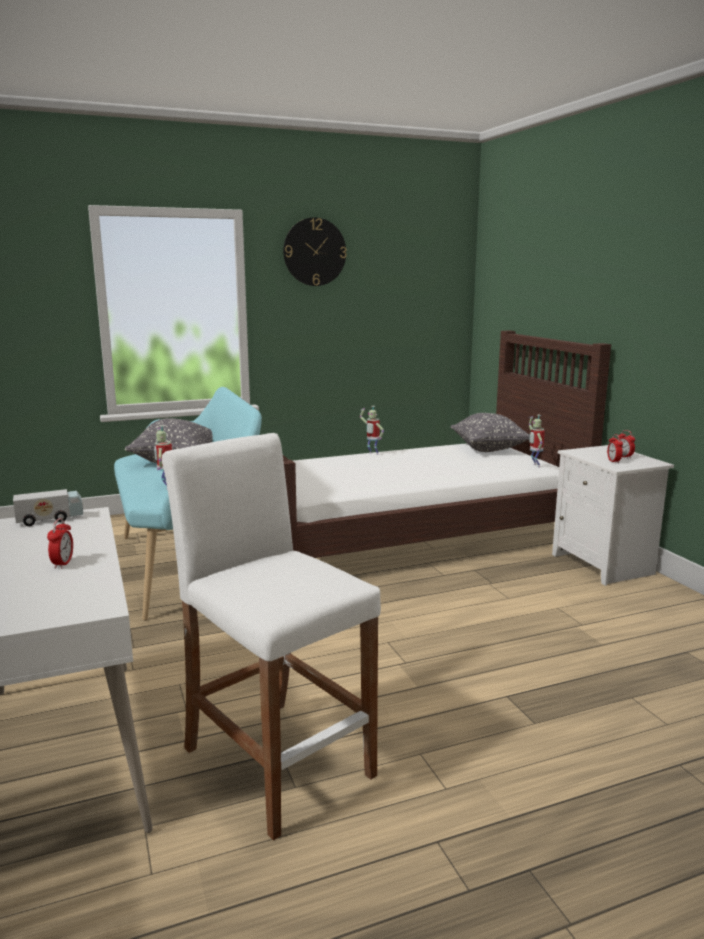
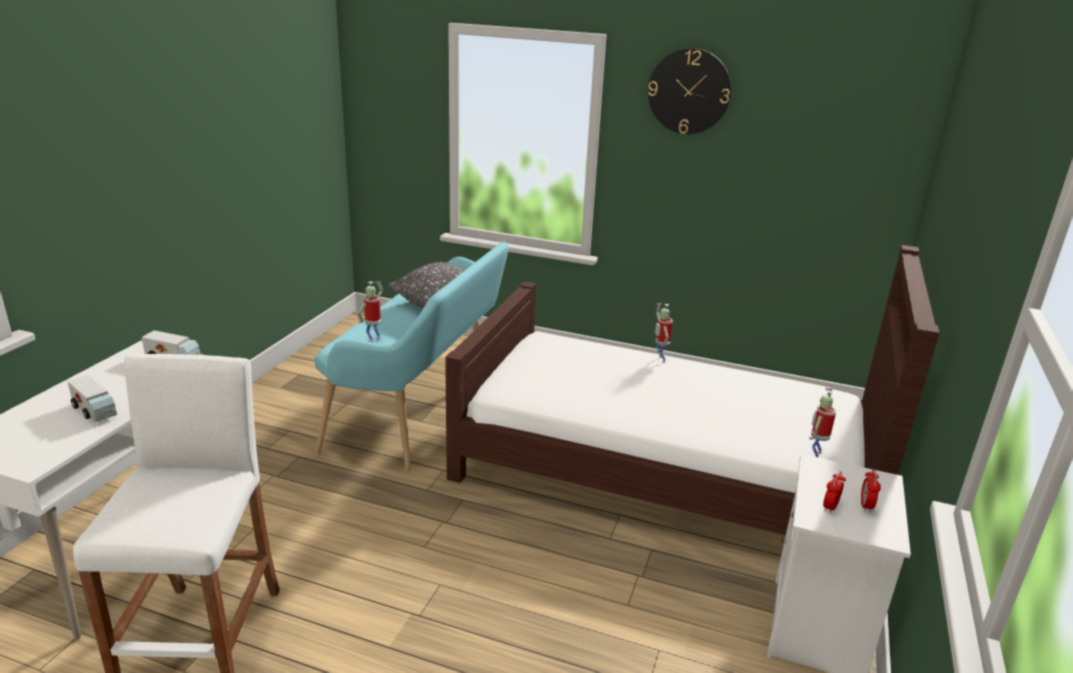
camera: 40 degrees right, 10 degrees up
alarm clock [47,518,73,569] -> toy truck [67,375,117,422]
grey pillow [450,413,530,452] -> none

